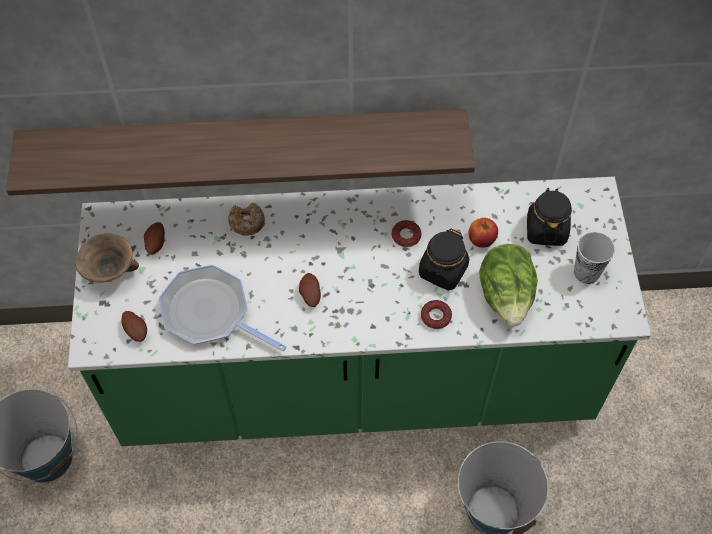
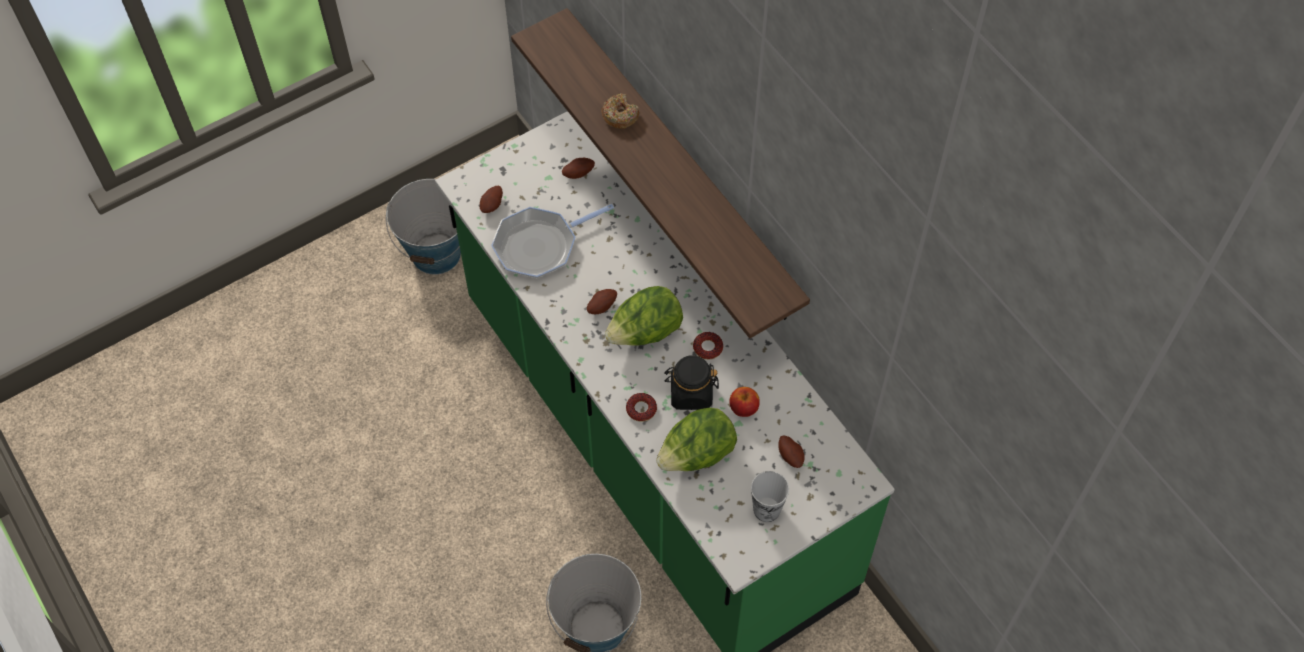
camera: 60 degrees right, 0 degrees up
brown bowl [76,233,139,283] -> none
frying pan [159,265,286,351] -> frying pan turned 120 degrees counterclockwise [491,204,614,278]
donut [228,203,265,236] -> donut moved to [601,93,639,129]
black jar [527,188,572,246] -> potato [778,435,805,468]
none -> lettuce [605,286,683,345]

